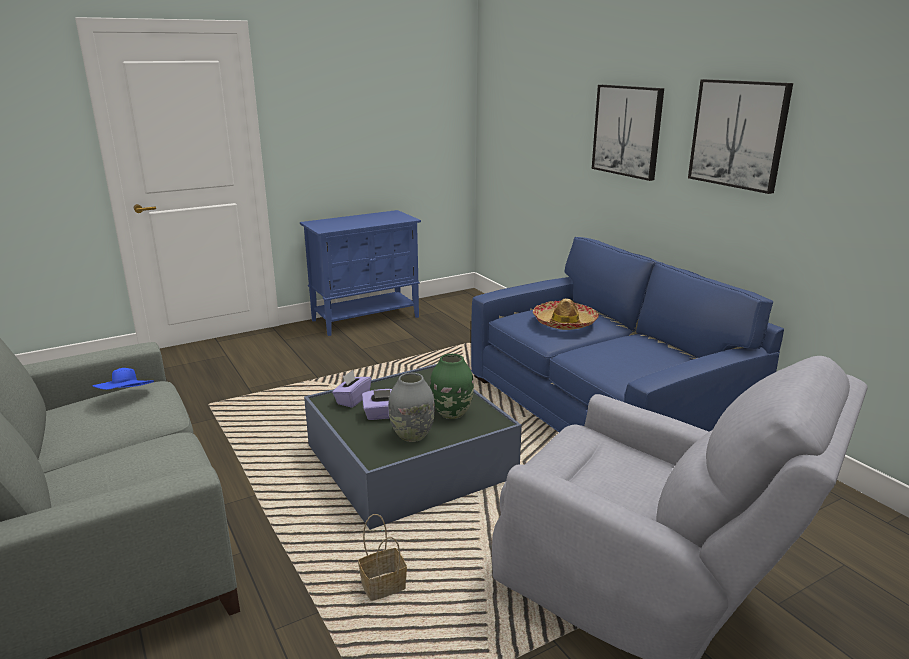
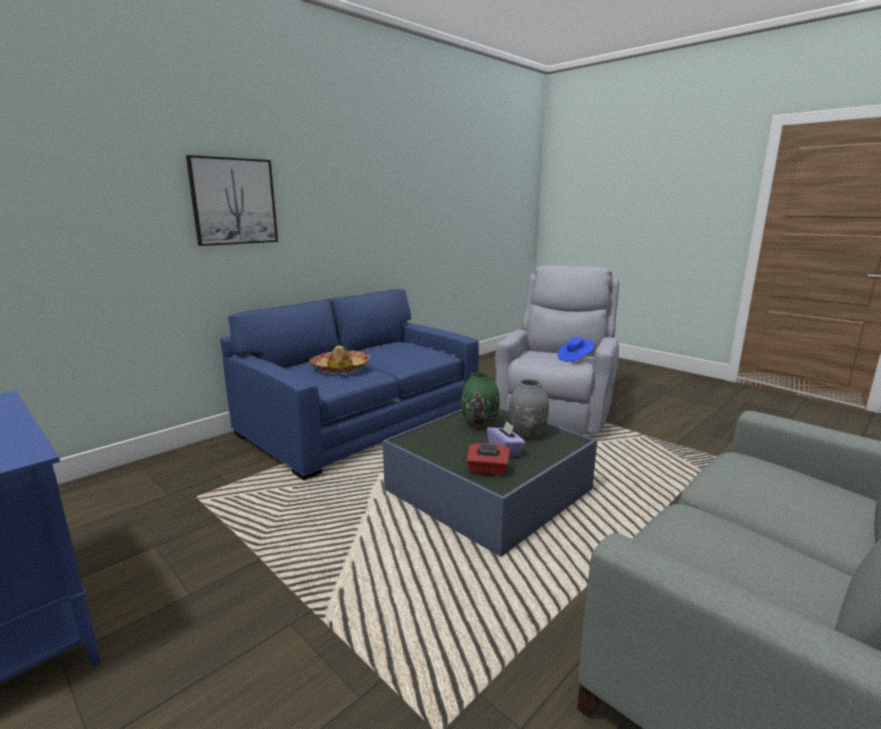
camera: 105 degrees left, 5 degrees down
blue hat [93,368,154,390] -> blue hat moved to [557,337,595,362]
purple tissue box [332,370,371,408] -> red tissue box [467,443,510,476]
basket [358,514,407,601] -> none
picture [688,79,793,194] -> none

